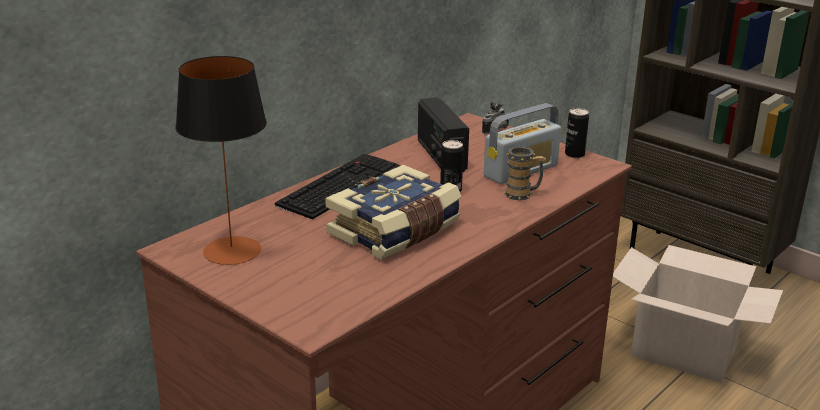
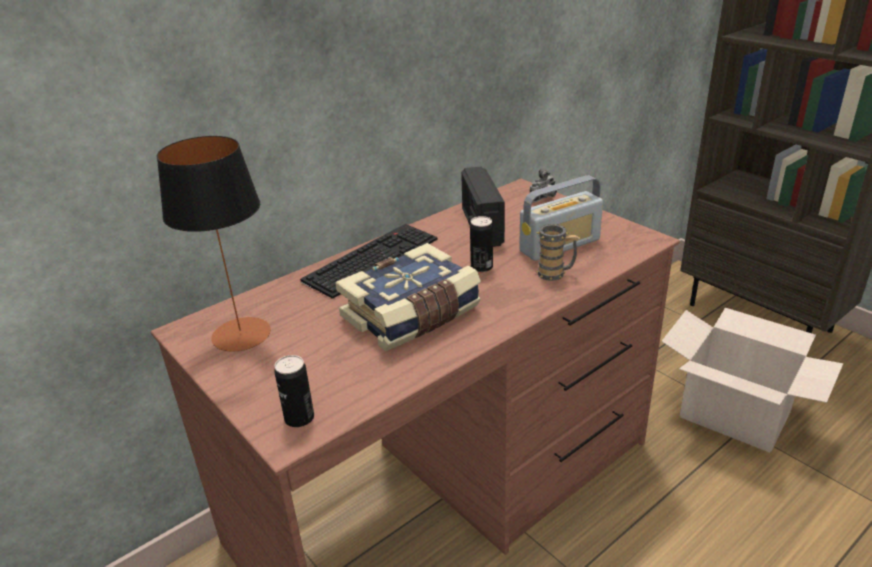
camera: 10 degrees right, 5 degrees up
can [565,108,589,158] -> can moved to [274,355,314,427]

